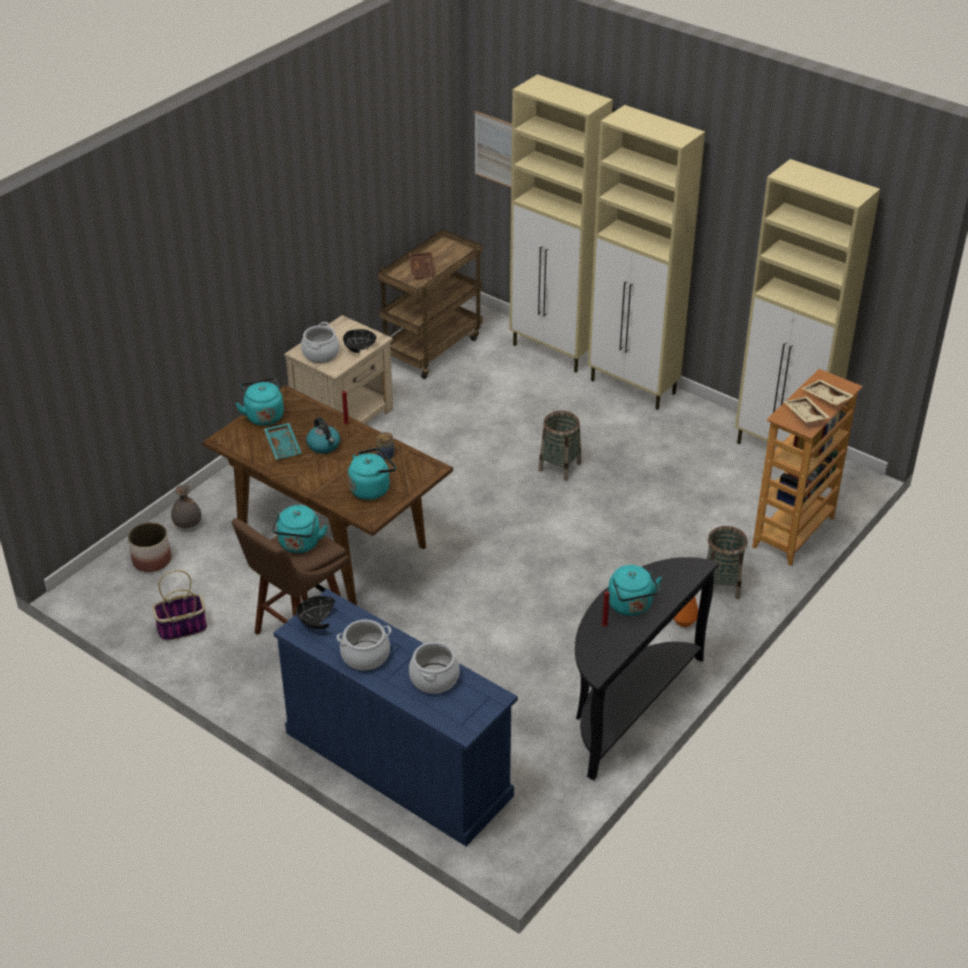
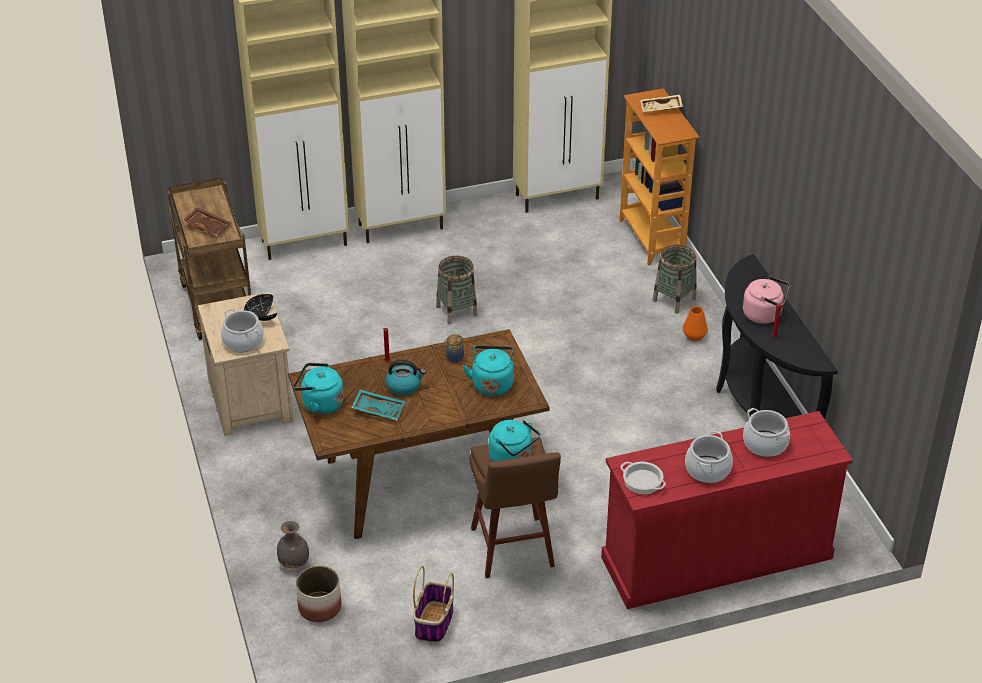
camera: 55 degrees left, 0 degrees up
blue dresser [274,589,518,846] -> red dresser [601,411,853,609]
black bowl [296,596,335,629] -> cooking pot [620,462,666,494]
picture [474,111,512,188] -> none
turquoise kettle [608,565,662,616] -> pink kettle [743,276,790,324]
beige tray [783,396,830,423] -> none

